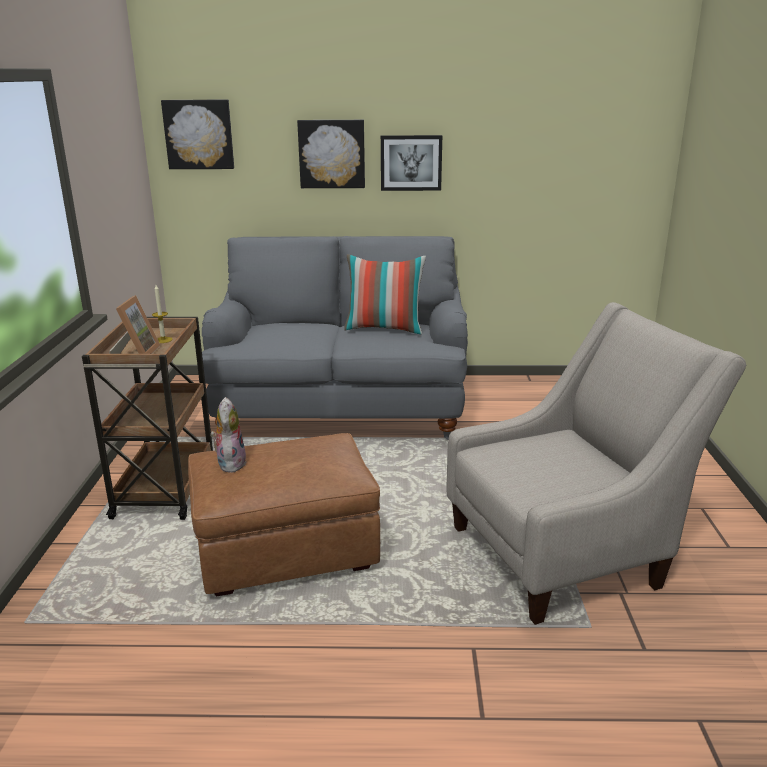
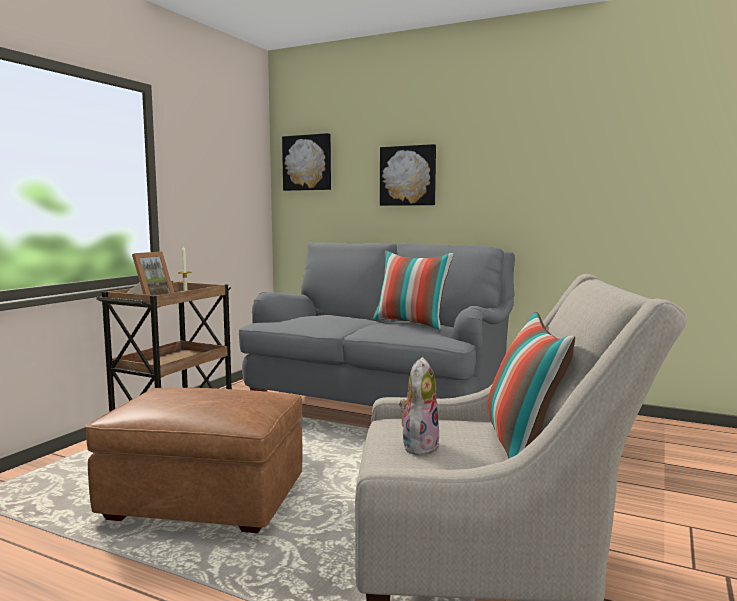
camera: 25 degrees right, 15 degrees down
plush toy [210,397,246,473] -> plush toy moved to [399,357,439,455]
picture [381,135,442,191] -> none
none -> pillow [488,312,575,459]

